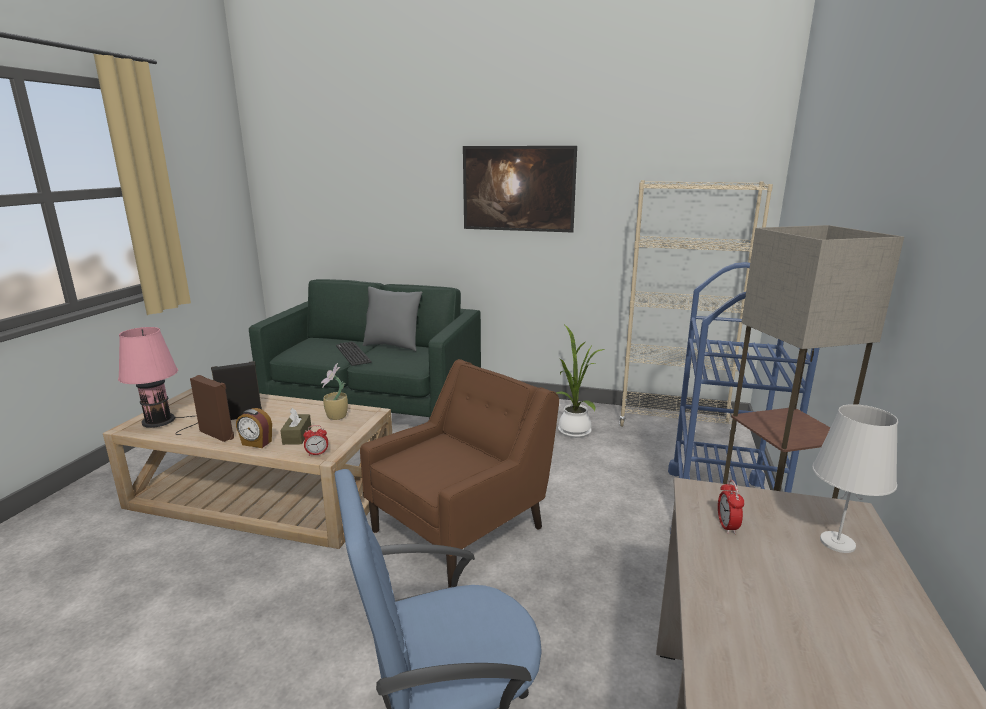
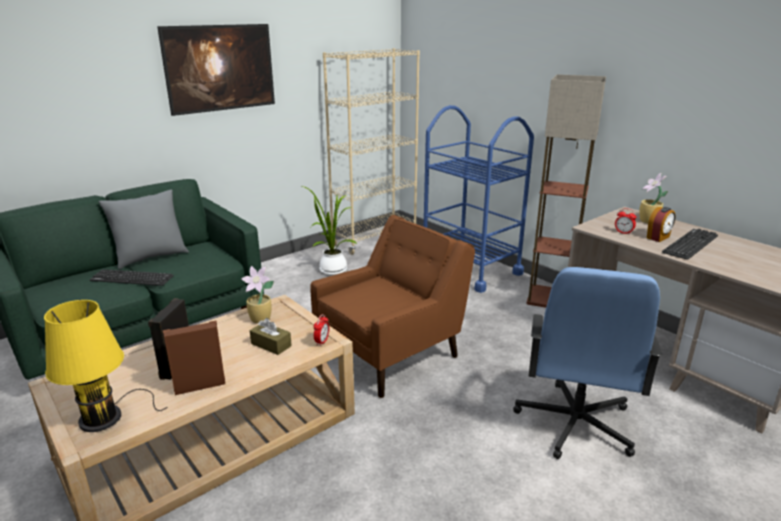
camera: 55 degrees left, 5 degrees up
pink table lamp [118,327,197,435] -> yellow table lamp [44,300,168,432]
alarm clock [236,408,272,448] -> alarm clock moved to [647,207,675,242]
brown armchair [360,359,559,587] -> brown armchair turned 60 degrees clockwise [310,215,475,398]
white table lamp [812,404,898,553] -> potted plant [639,173,668,223]
none -> keyboard [662,229,718,260]

